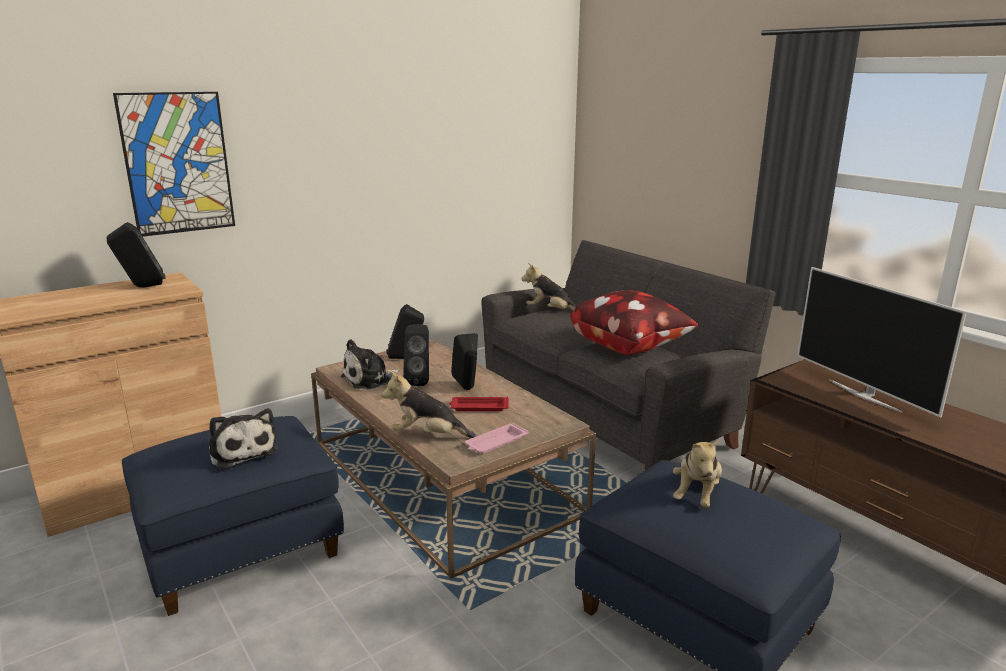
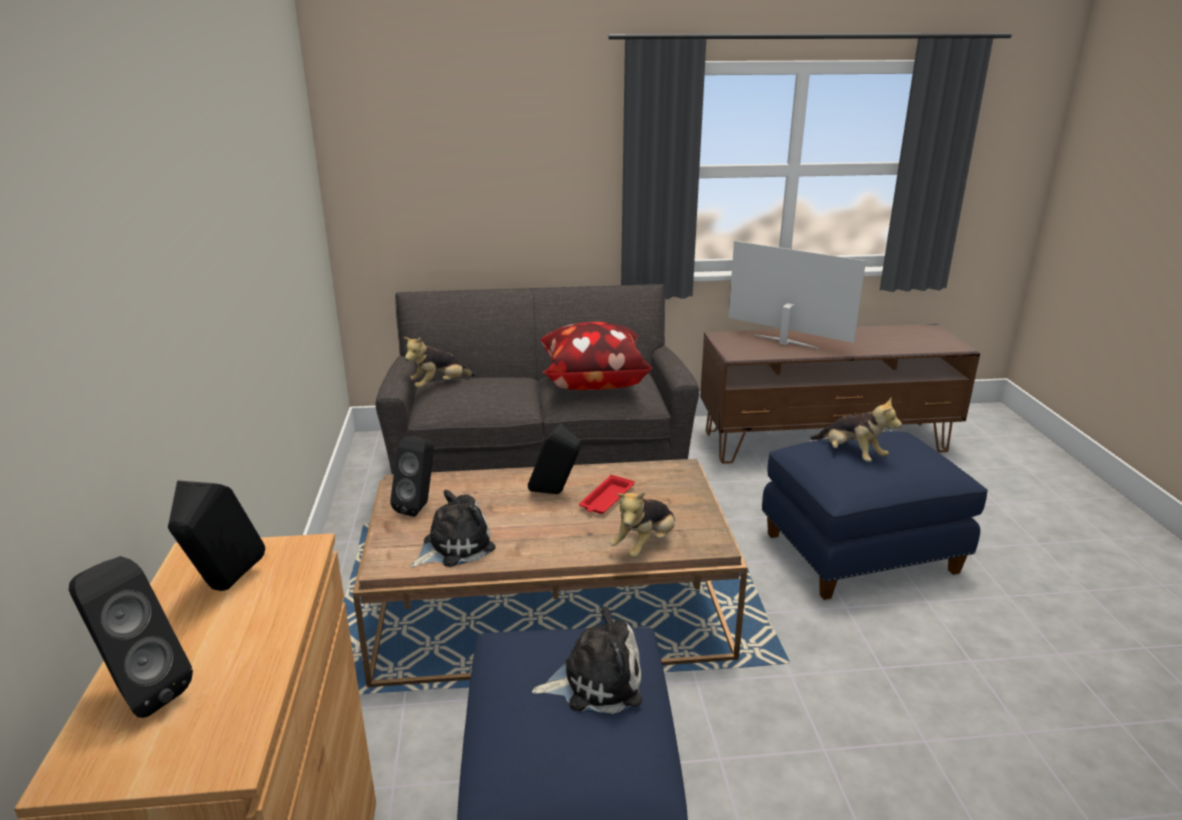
camera: 60 degrees left, 5 degrees up
picture [113,92,235,237] -> none
plush toy [341,339,400,389] -> plush toy turned 120 degrees counterclockwise [410,490,495,568]
black speaker [403,324,429,386] -> black speaker moved to [69,556,193,718]
pink tray [465,422,529,454] -> none
television [797,267,967,418] -> television turned 150 degrees counterclockwise [728,241,866,349]

